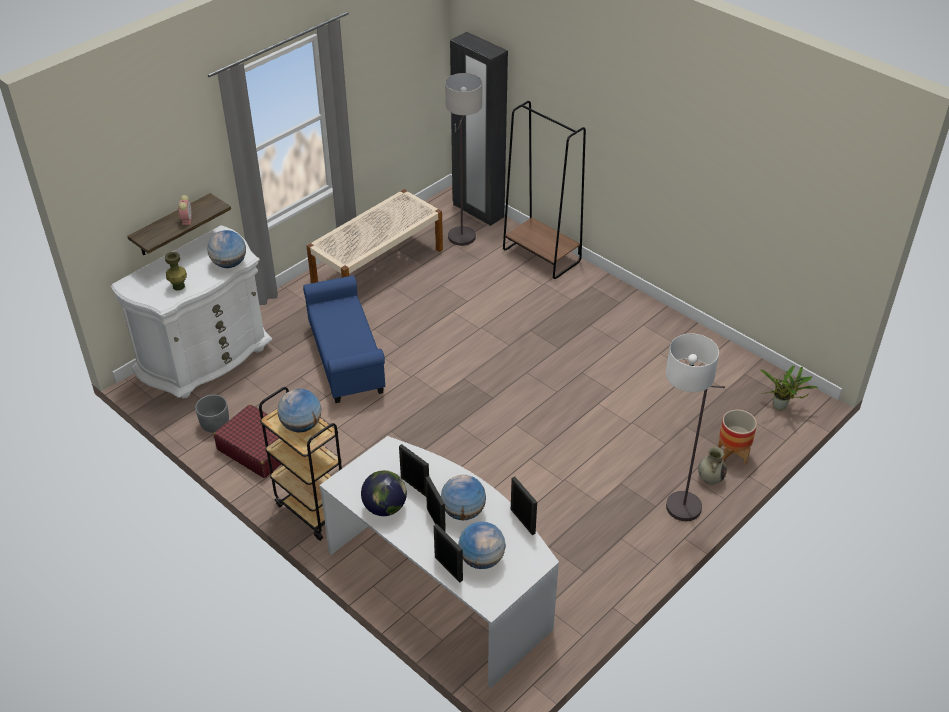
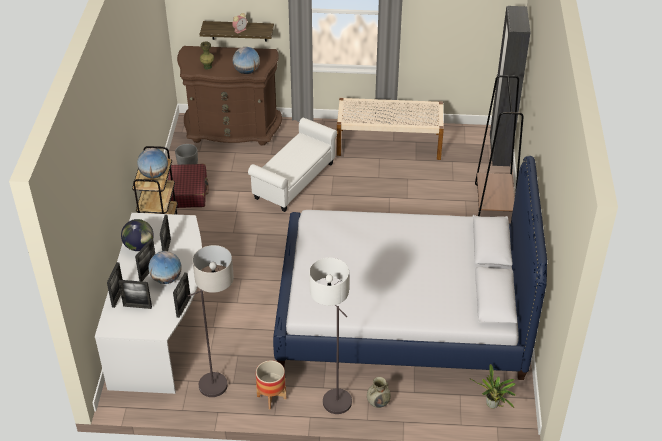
camera: 50 degrees right, 0 degrees up
white dresser [111,225,272,399] -> brown dresser [177,46,282,146]
blue ottoman [303,275,385,403] -> white ottoman [248,118,337,212]
grey floor lamp [445,73,482,246] -> grey floor lamp moved to [188,245,234,397]
globe [458,521,506,569] -> picture frame [118,280,152,309]
planter [718,410,757,464] -> planter moved to [256,360,286,410]
none -> bed [273,156,547,380]

